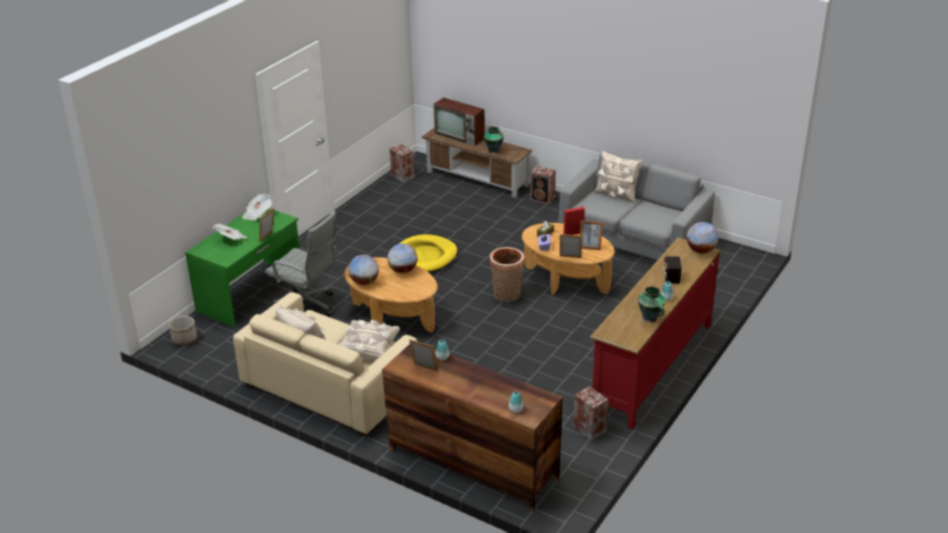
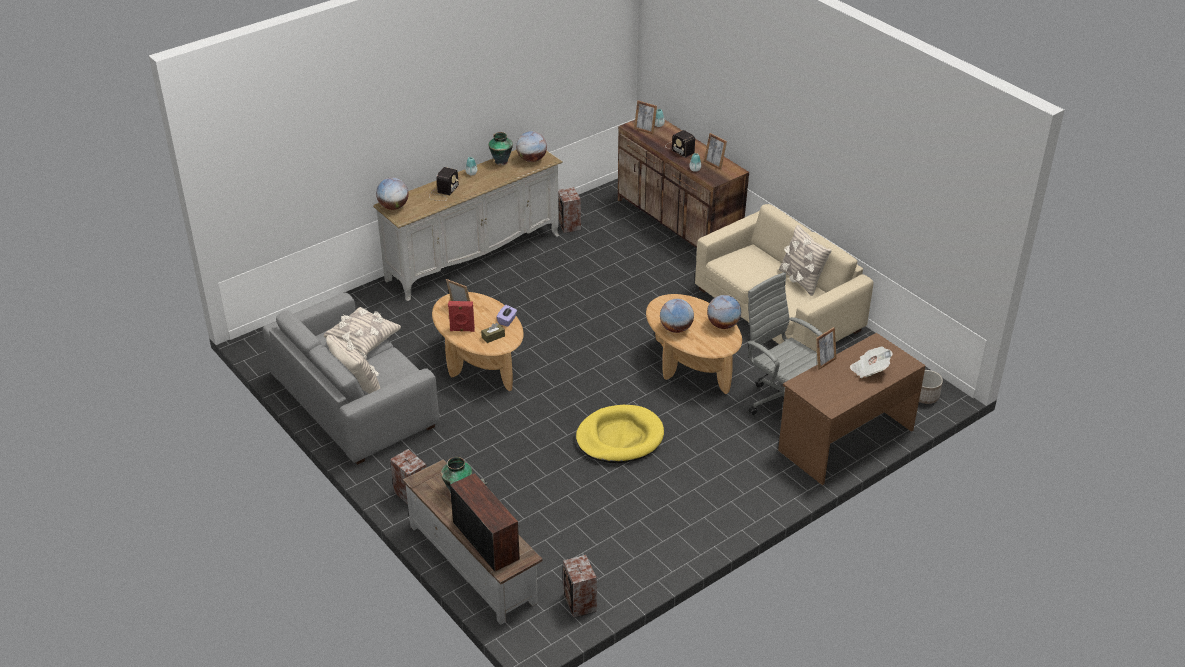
camera: 160 degrees left, 5 degrees up
green desk [185,208,300,327] -> brown desk [778,333,926,485]
newspaper [242,194,272,221] -> none
beige pillow [339,319,400,360] -> beige pillow moved to [323,307,401,356]
basket [490,247,524,302] -> none
picture frame [560,234,582,258] -> picture frame moved to [634,100,657,134]
red cabinet [590,238,721,430] -> grey cabinet [373,149,563,301]
none -> globe [516,131,547,162]
none -> radio [665,130,695,158]

